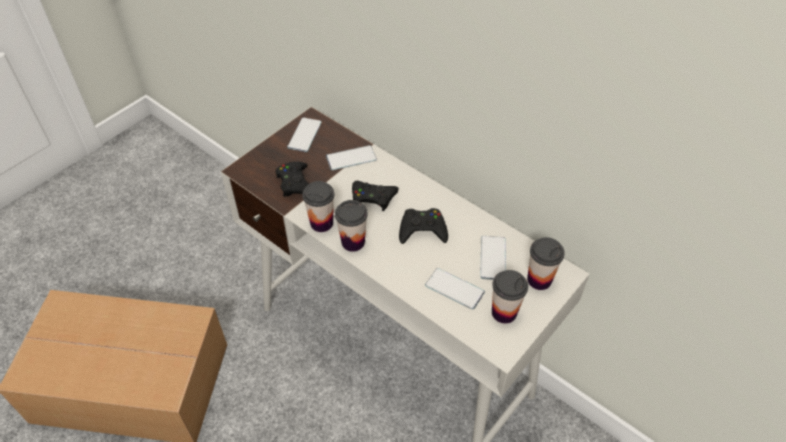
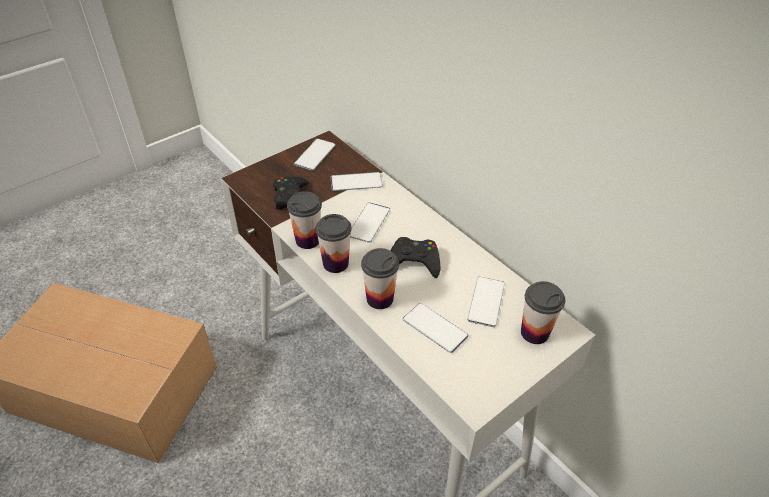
camera: 10 degrees right, 5 degrees down
black game controller [352,181,399,211] -> phone [350,202,390,243]
cup [492,270,528,324] -> cup moved to [361,248,399,309]

